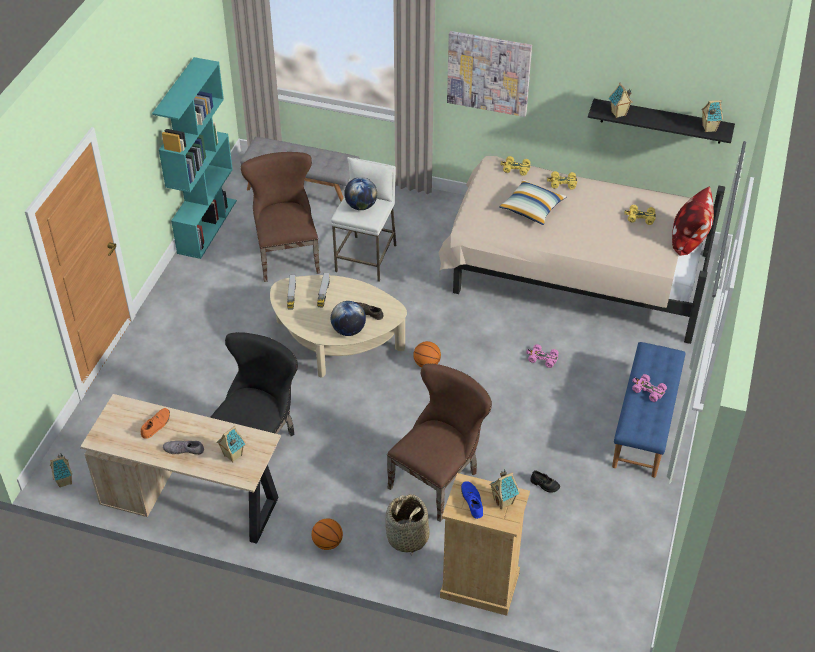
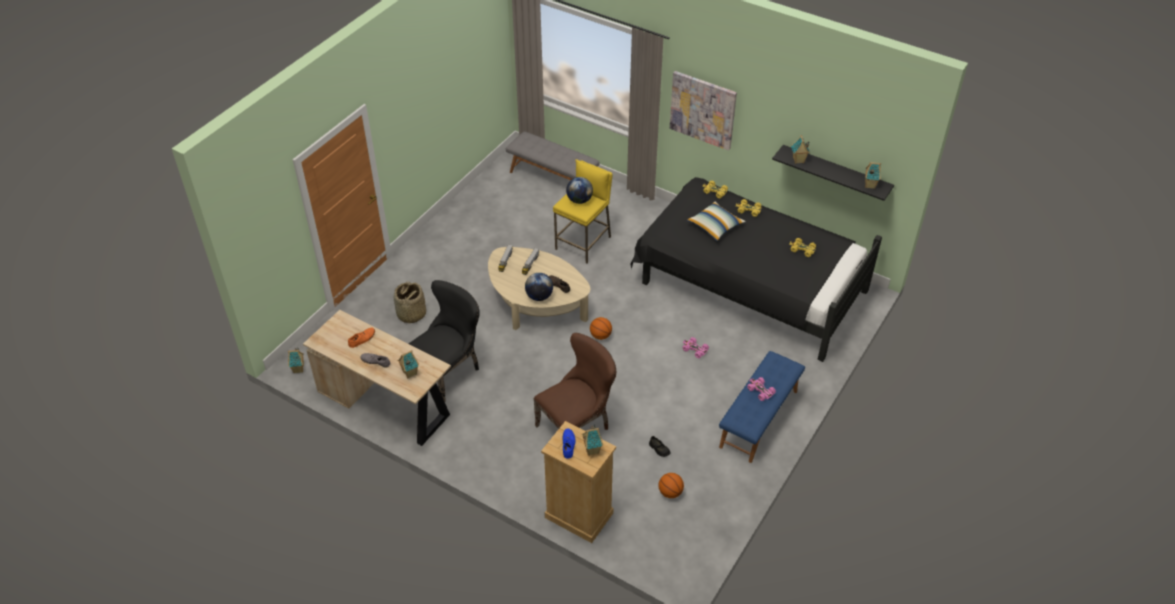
camera: 15 degrees right, 0 degrees up
turquoise bookcase [152,57,237,259] -> none
brown chair [241,152,320,282] -> none
basketball [312,518,343,550] -> basketball moved to [659,473,684,498]
white stool [331,157,396,282] -> yellow stool [553,159,613,264]
basket [385,494,430,555] -> basket moved to [394,281,426,324]
beige bed [439,156,725,344] -> black bed [630,177,882,362]
pillow [672,186,714,256] -> none

